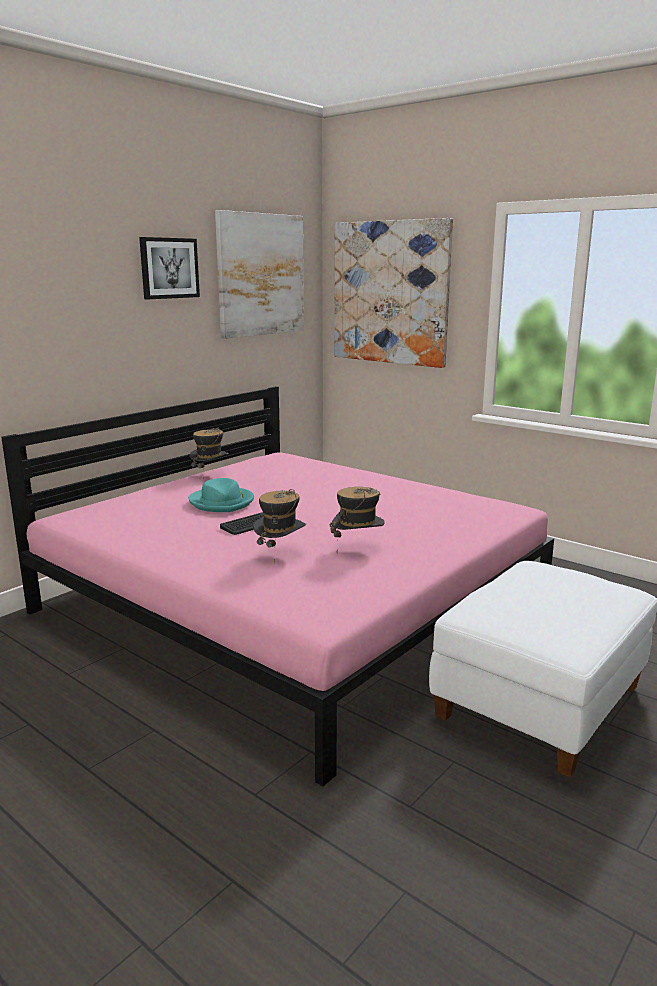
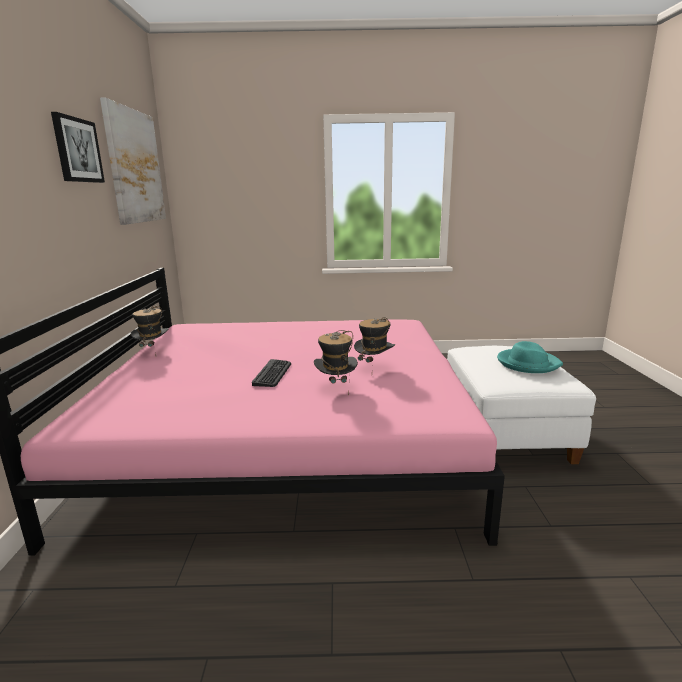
camera: 40 degrees left, 0 degrees up
turquoise hat [188,478,254,512] -> turquoise hat moved to [497,341,563,373]
picture [334,218,453,368] -> none

